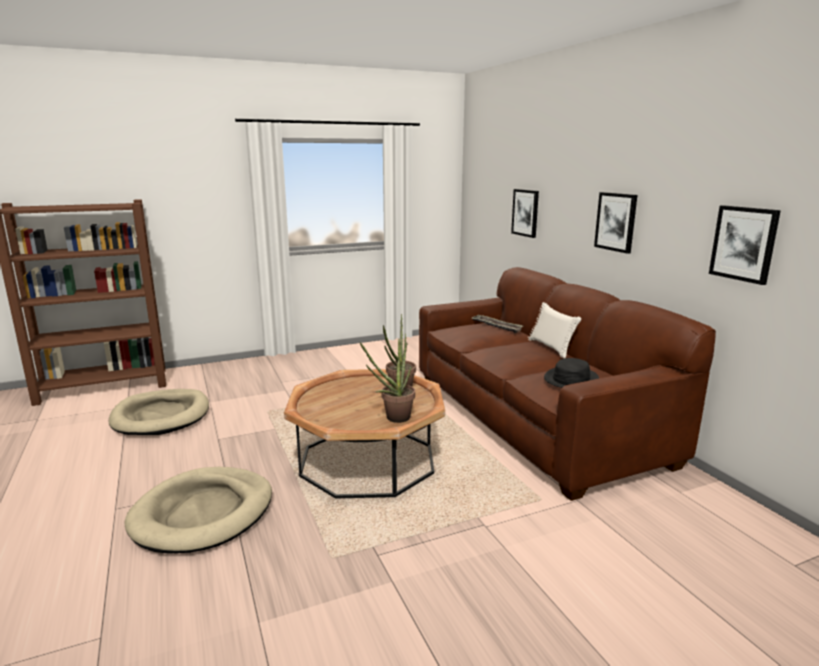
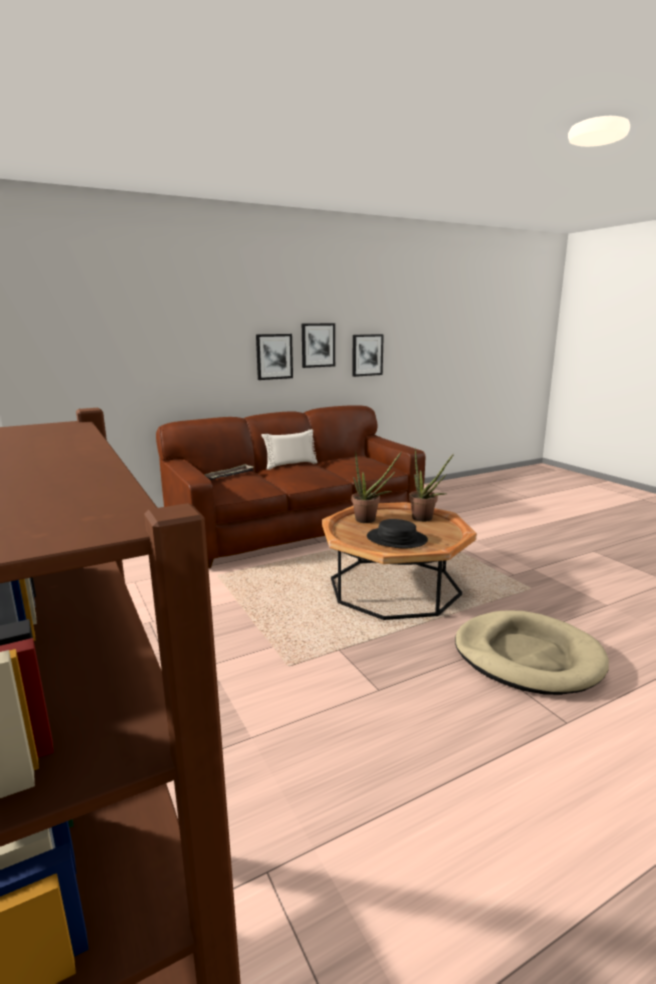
camera: 95 degrees left, 0 degrees up
beige dog bed [109,389,209,435] -> none
picture [511,189,539,238] -> picture moved to [302,323,335,368]
black hat [544,358,599,388] -> black hat moved to [367,519,428,548]

